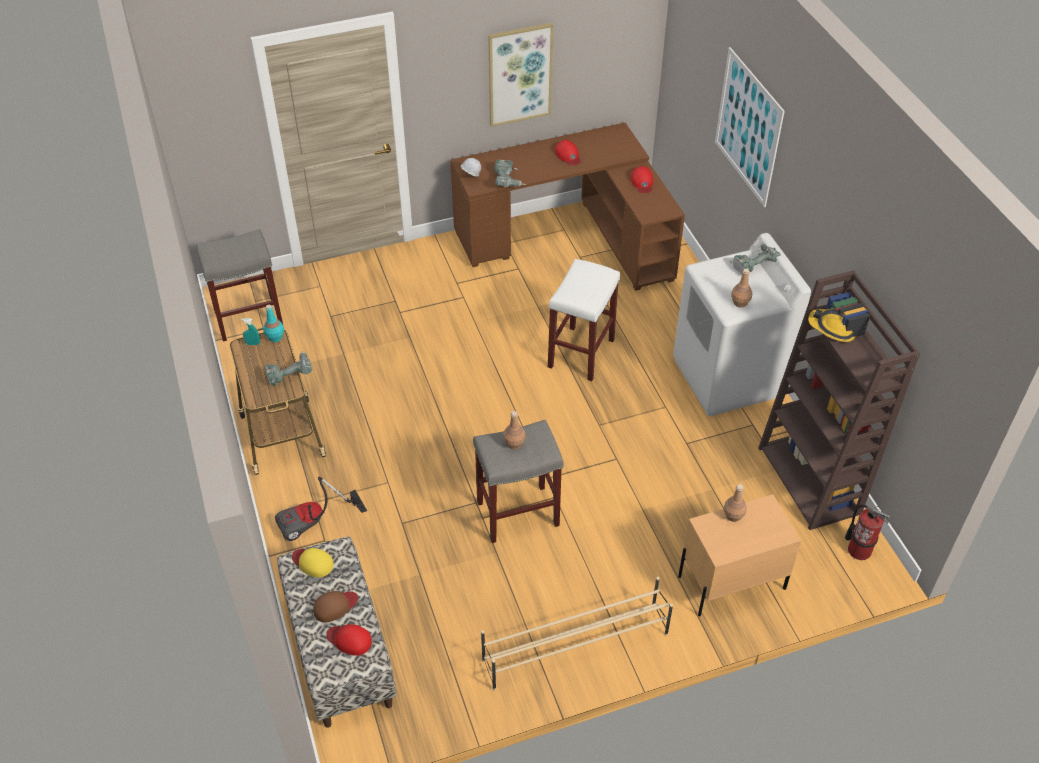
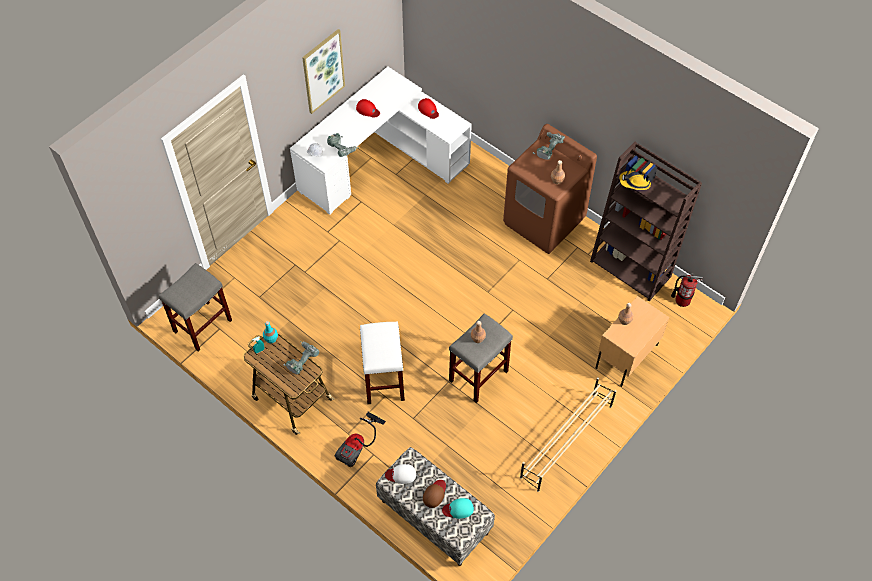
camera: 30 degrees left, 10 degrees up
yellow cap [292,548,333,578] -> white cap [385,464,416,484]
red cap [327,624,372,656] -> turquoise cap [442,498,474,519]
brown desk [450,123,685,291] -> white desk [290,66,472,215]
white stool [548,259,620,381] -> white stool moved to [360,322,405,404]
white washing machine [673,233,811,416] -> brown washing machine [503,124,597,254]
picture [715,47,785,207] -> none

